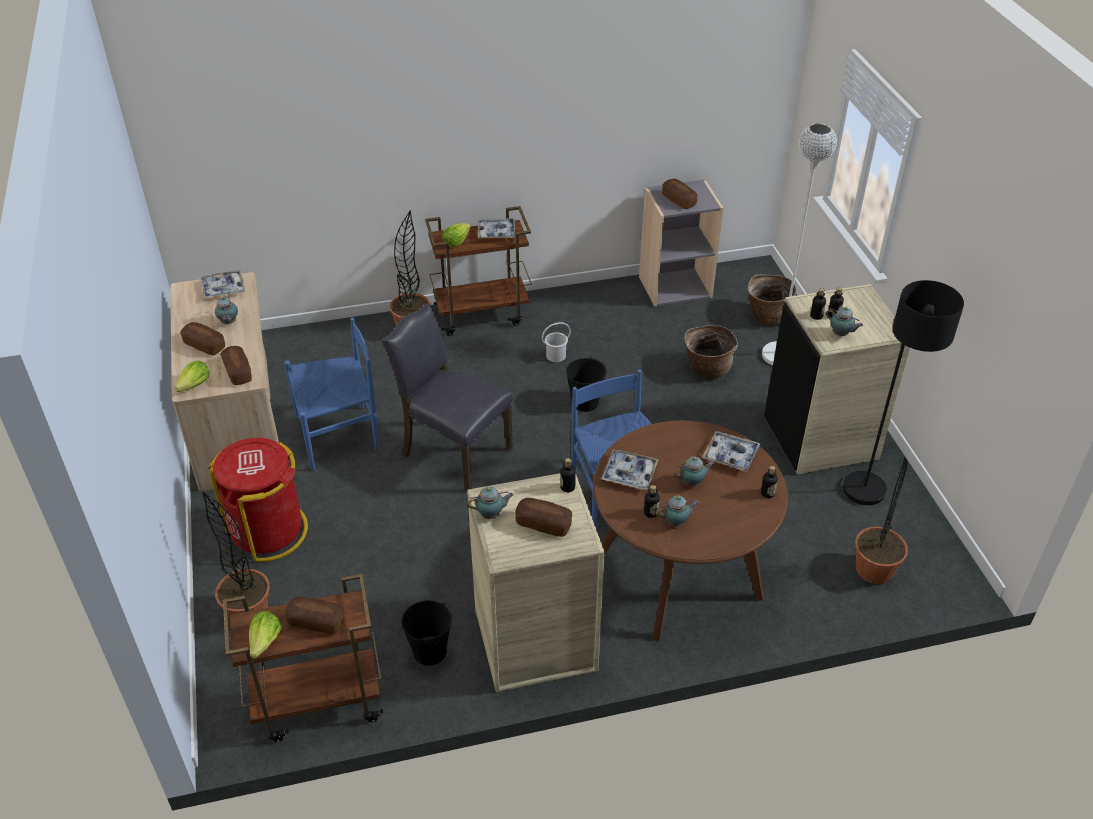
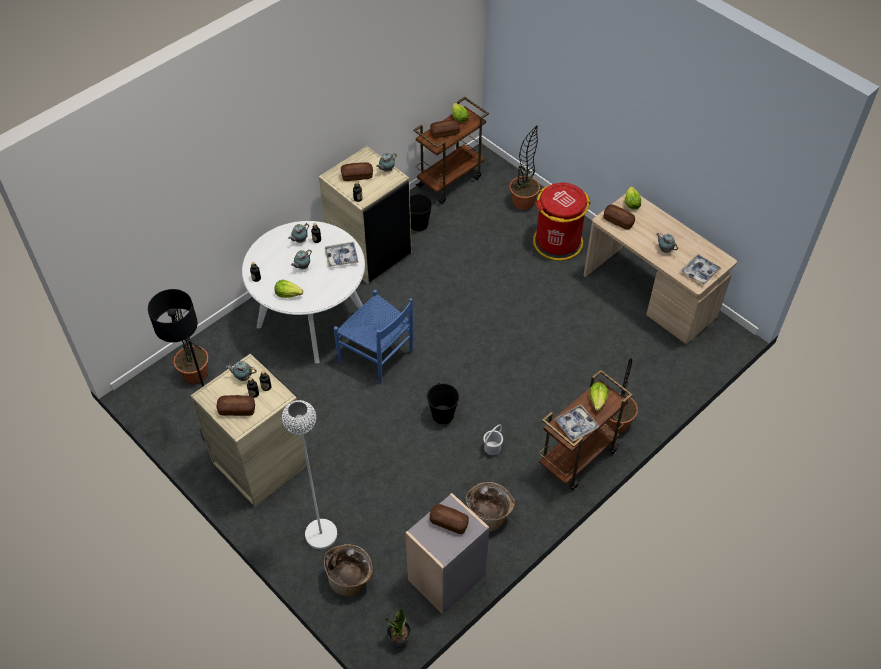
camera: 150 degrees right, 10 degrees up
bread [180,322,225,355] -> bread moved to [217,395,255,416]
blue chair [284,318,379,470] -> none
grey chair [381,304,513,492] -> none
brown dining table [593,420,788,641] -> white dining table [242,221,365,363]
basket [684,325,738,380] -> basket moved to [465,482,515,532]
tray [702,431,760,472] -> lettuce [275,280,303,298]
none -> potted plant [386,609,411,648]

